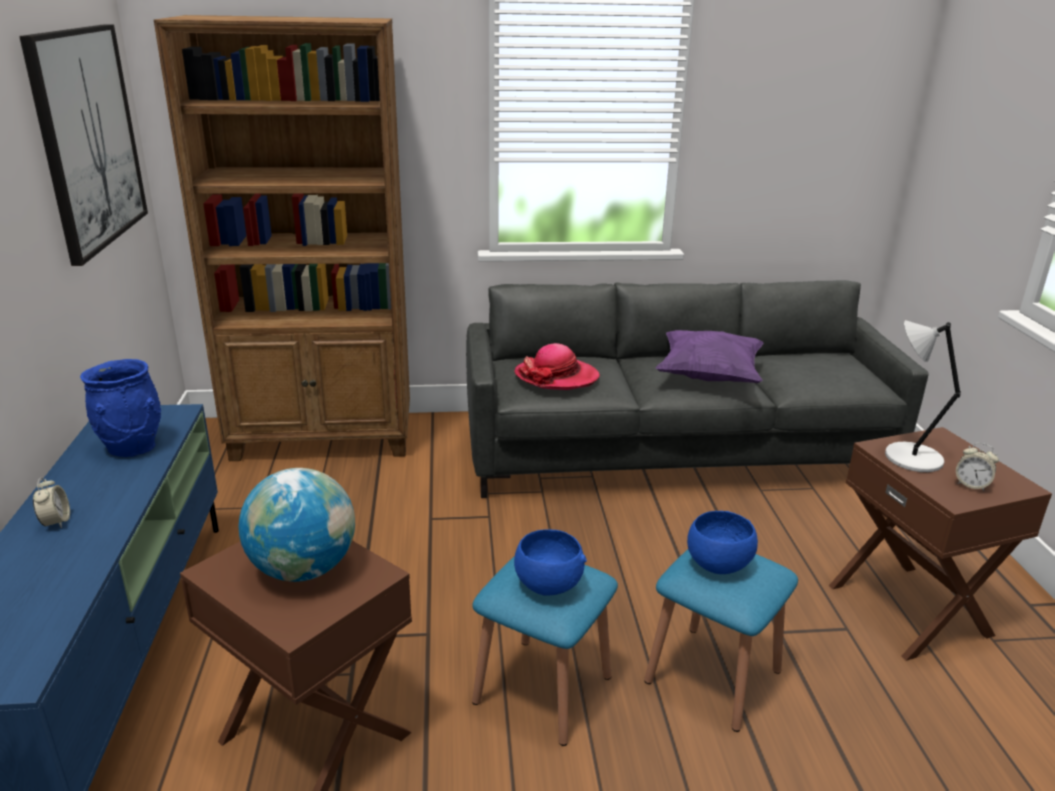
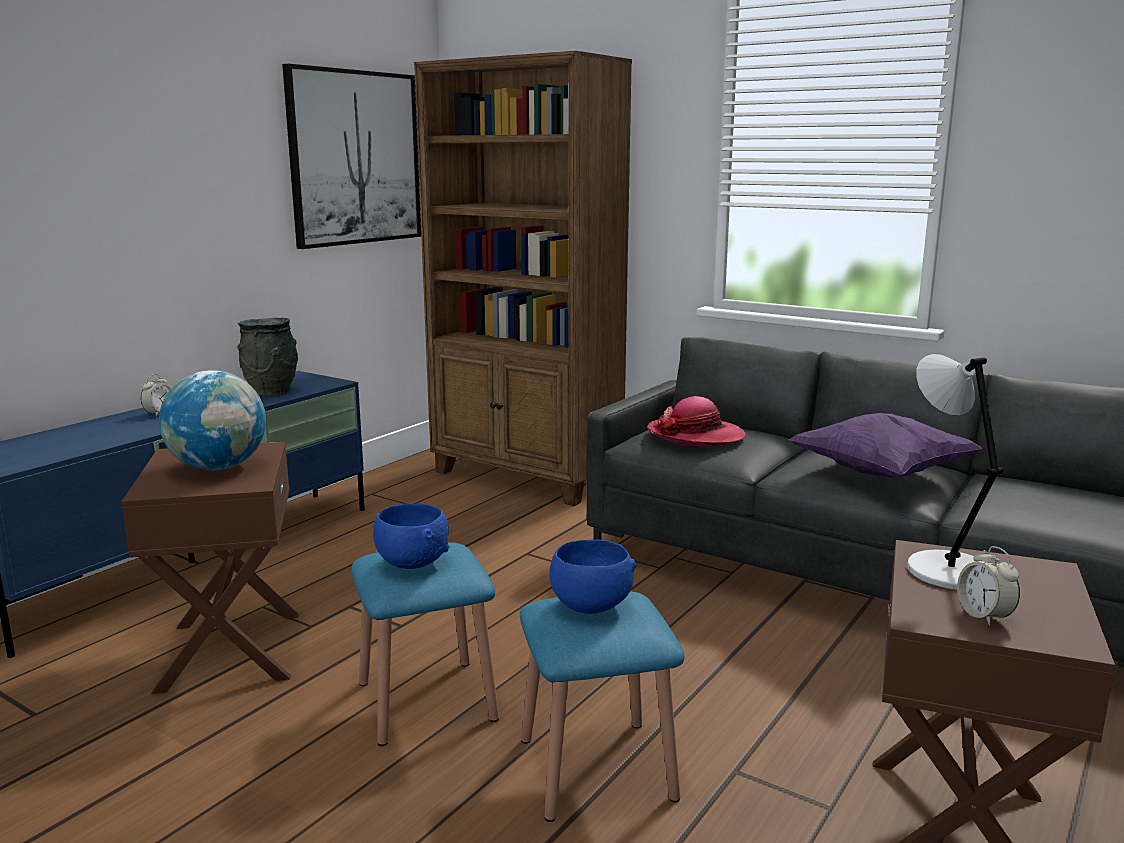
camera: 40 degrees right, 10 degrees down
blue vase [80,359,161,457] -> grey vase [237,318,298,396]

